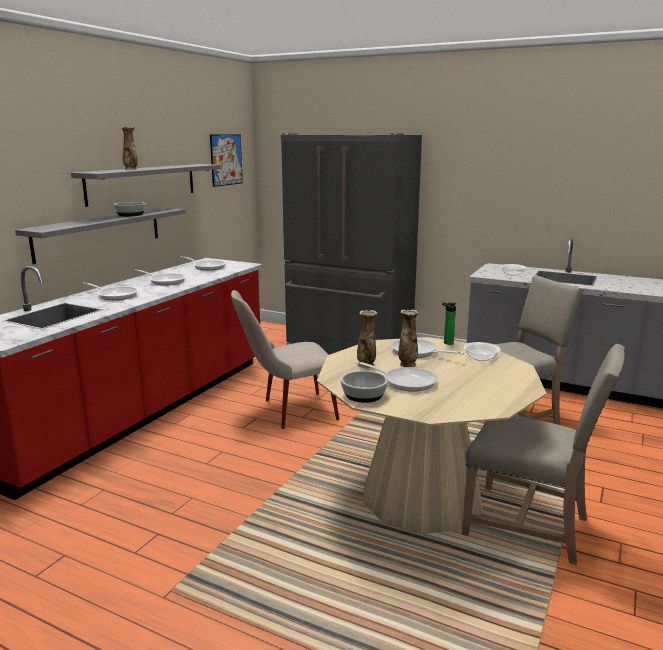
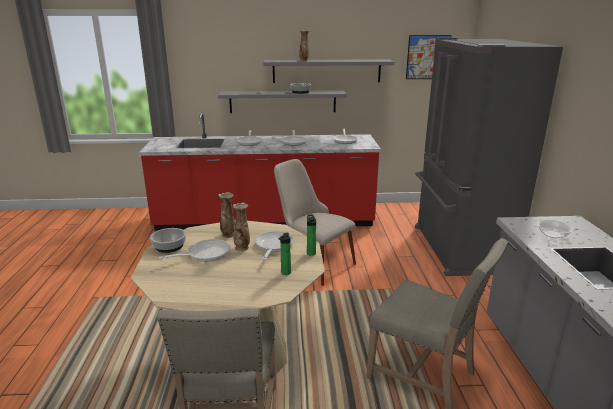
camera: 60 degrees right, 5 degrees up
frying pan [354,361,438,392] -> frying pan turned 120 degrees counterclockwise [159,239,230,262]
bowl [464,342,500,361] -> bottle [278,232,291,275]

